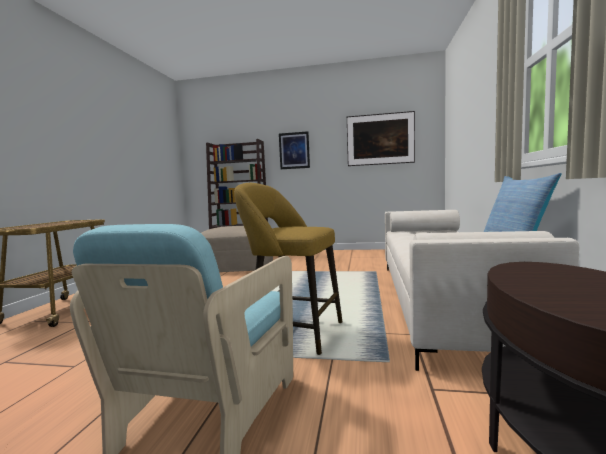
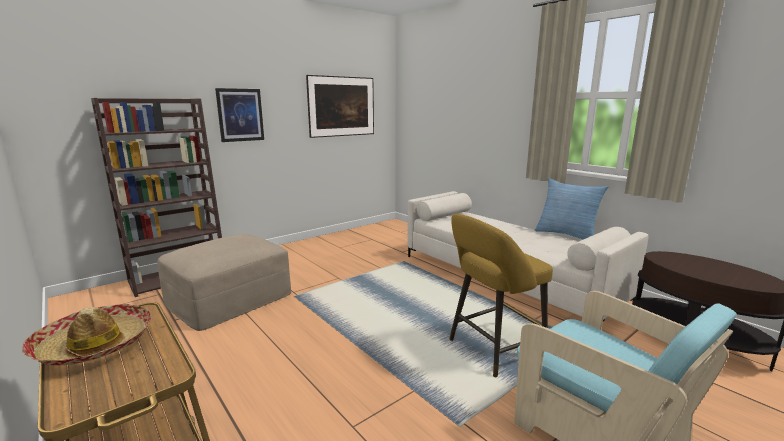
camera: 50 degrees left, 10 degrees up
none -> hat [22,304,152,365]

